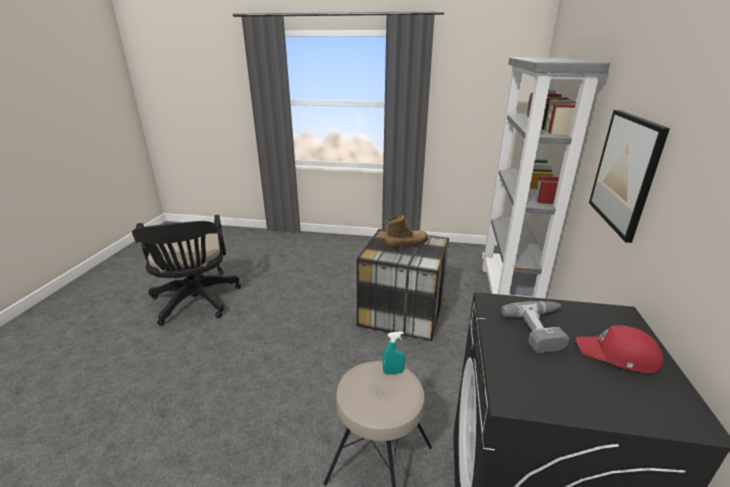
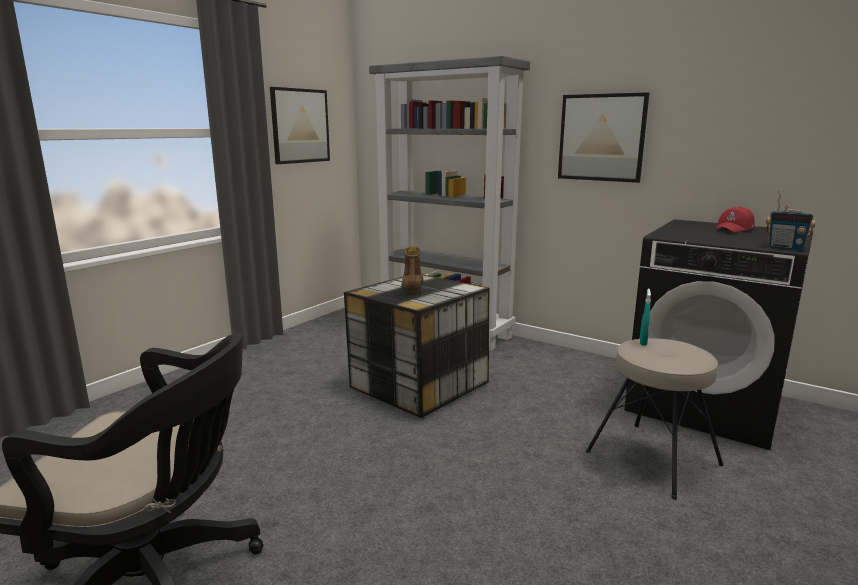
camera: 65 degrees left, 10 degrees down
power drill [501,301,569,353] -> none
none -> picture [270,87,330,164]
none -> radio [766,191,816,251]

